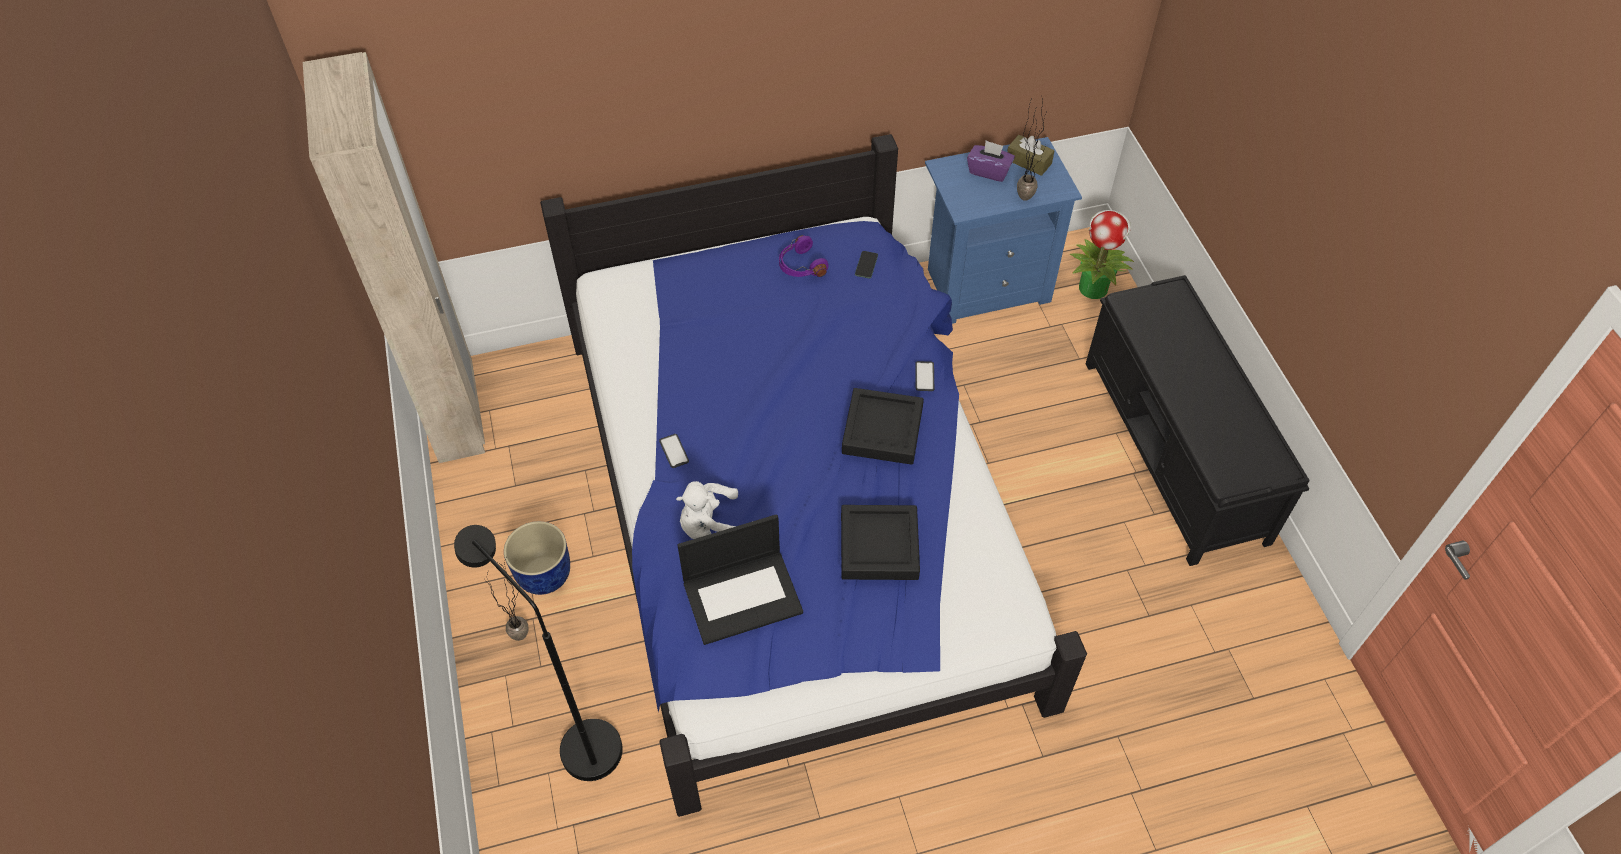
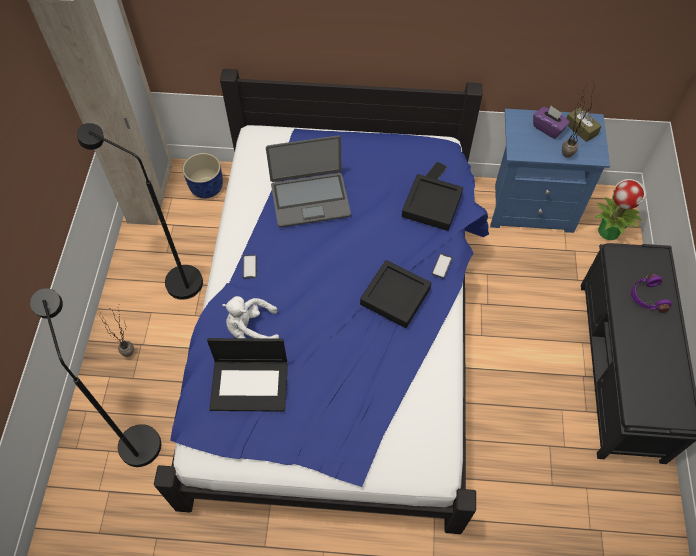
camera: 20 degrees right, 5 degrees up
blue planter [504,521,570,595] -> blue planter moved to [183,153,223,198]
purple headphones [779,235,829,277] -> purple headphones moved to [631,274,672,313]
black tray [841,505,920,580] -> black tray moved to [402,174,463,231]
none -> black floor lamp [77,123,203,300]
none -> laptop [266,135,351,228]

